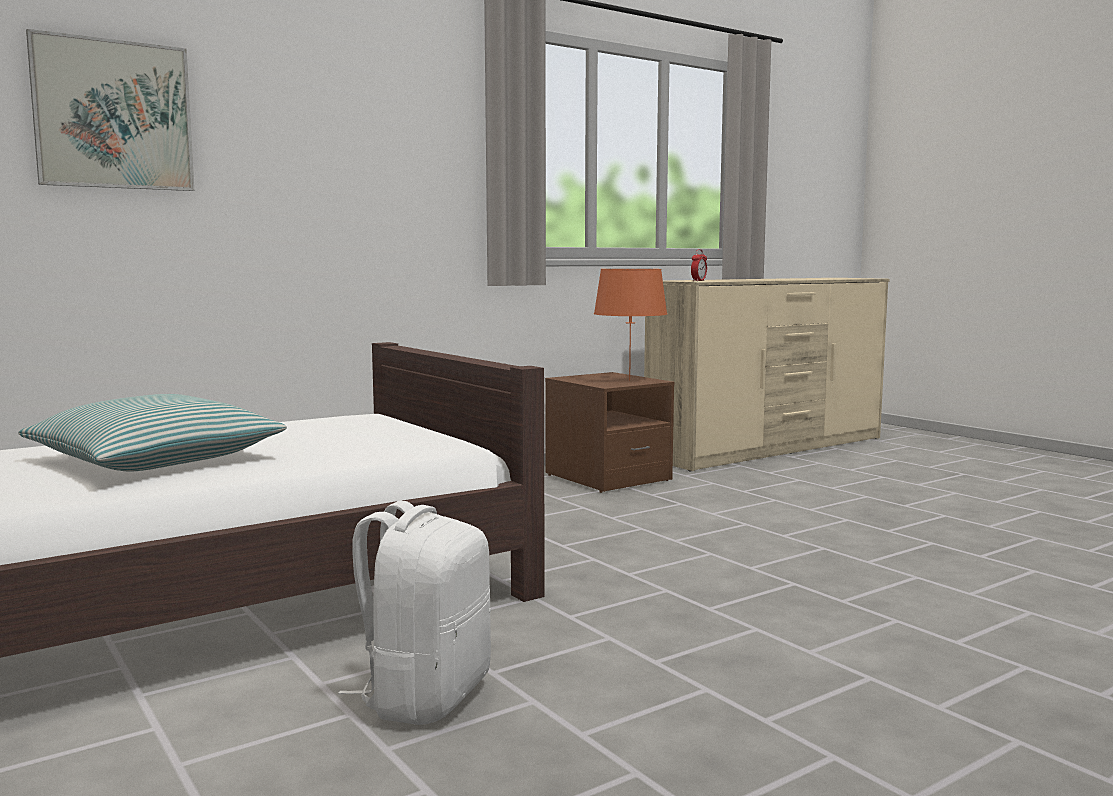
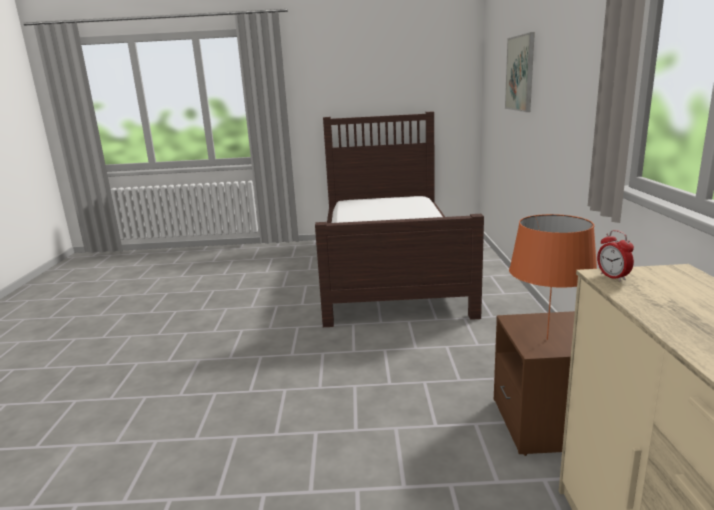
camera: 125 degrees right, 10 degrees up
pillow [18,394,287,471] -> none
white backpack [338,501,491,725] -> none

